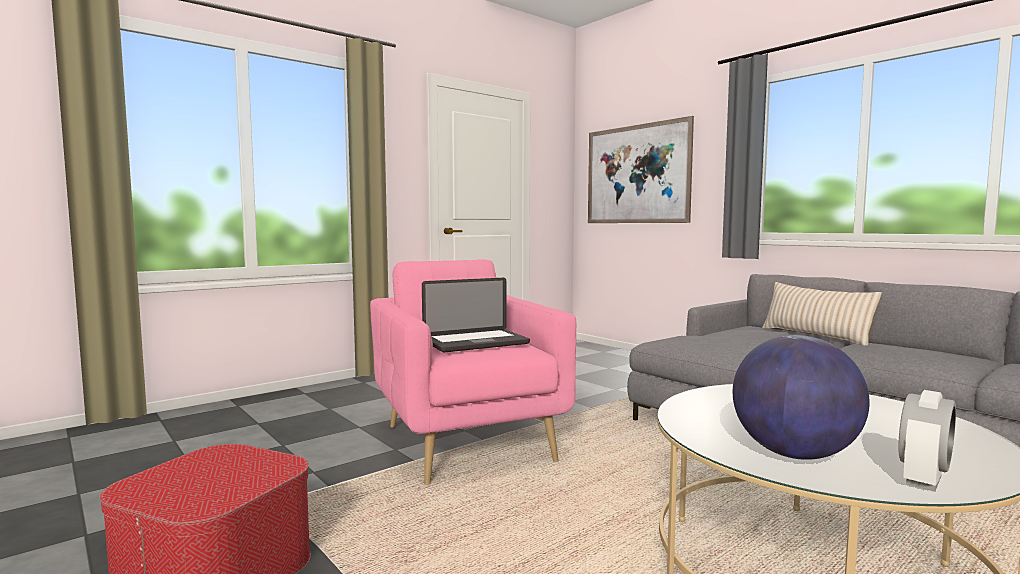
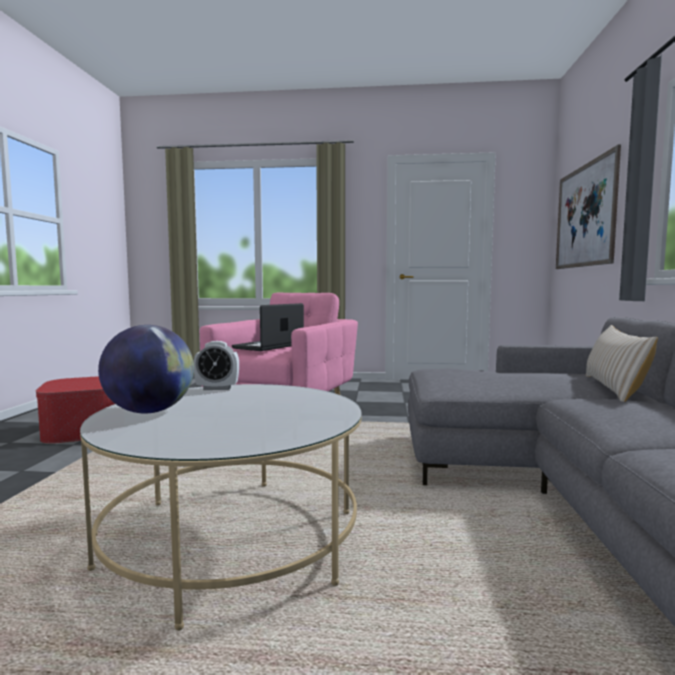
camera: 45 degrees right, 0 degrees up
laptop [422,278,530,352] -> laptop turned 105 degrees clockwise [232,303,304,351]
alarm clock [898,390,956,492] -> alarm clock moved to [194,341,239,390]

